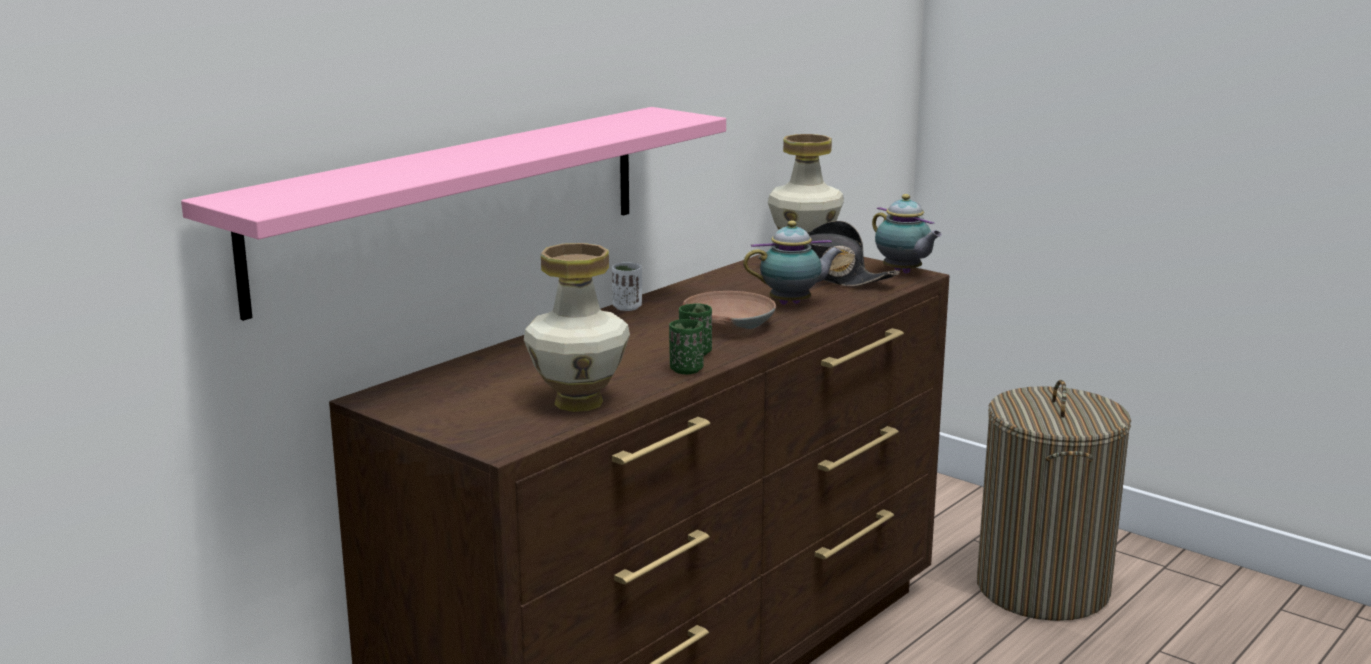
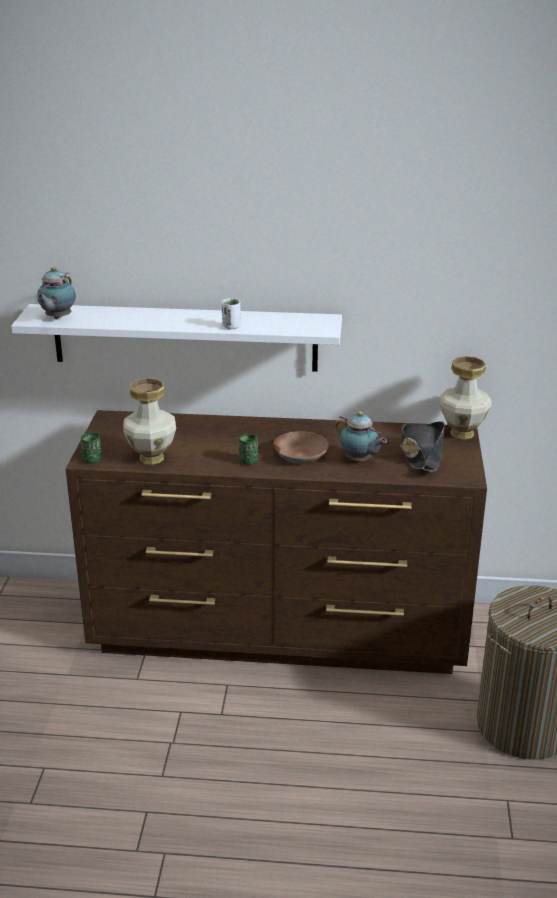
camera: 55 degrees right, 10 degrees up
pink shelf [181,107,726,321] -> white shelf [11,304,342,372]
white cup [612,262,642,311] -> white cup moved to [222,298,241,329]
green cup [669,319,704,374] -> green cup moved to [81,433,101,464]
teapot [872,194,942,274] -> teapot moved to [37,267,76,319]

